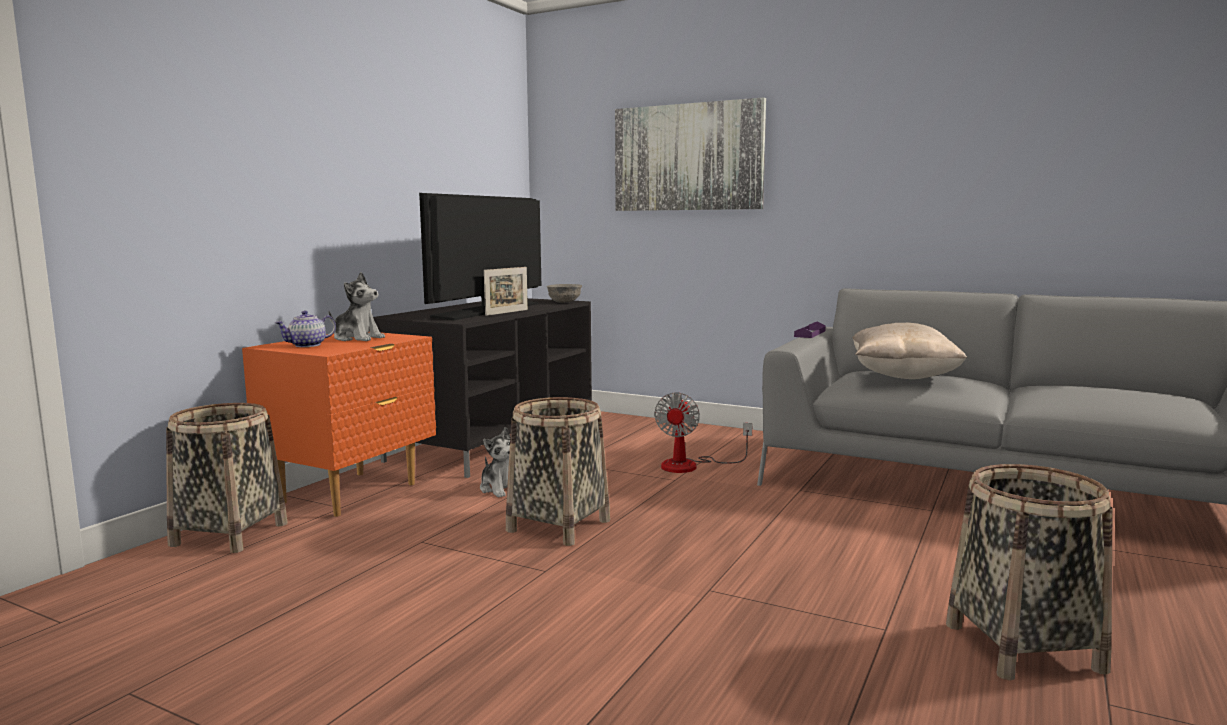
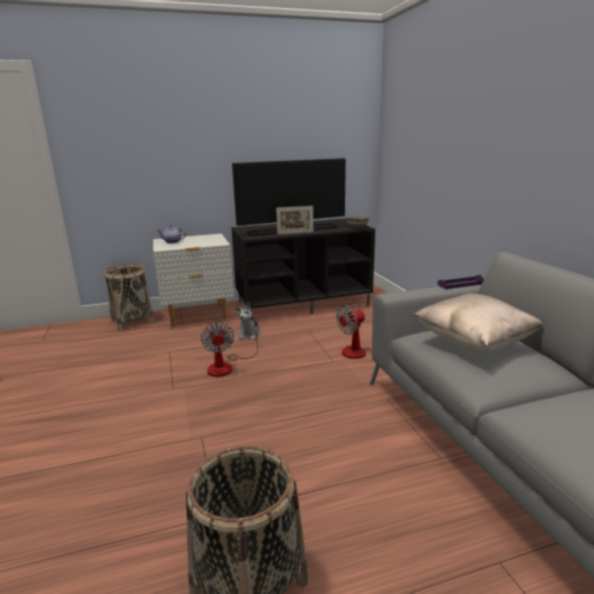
camera: 45 degrees right, 10 degrees up
orange nightstand [242,332,436,517] -> white nightstand [153,234,234,326]
plush toy [329,272,385,341] -> none
basket [506,397,610,546] -> fan [201,322,259,377]
picture [615,97,766,211] -> none

